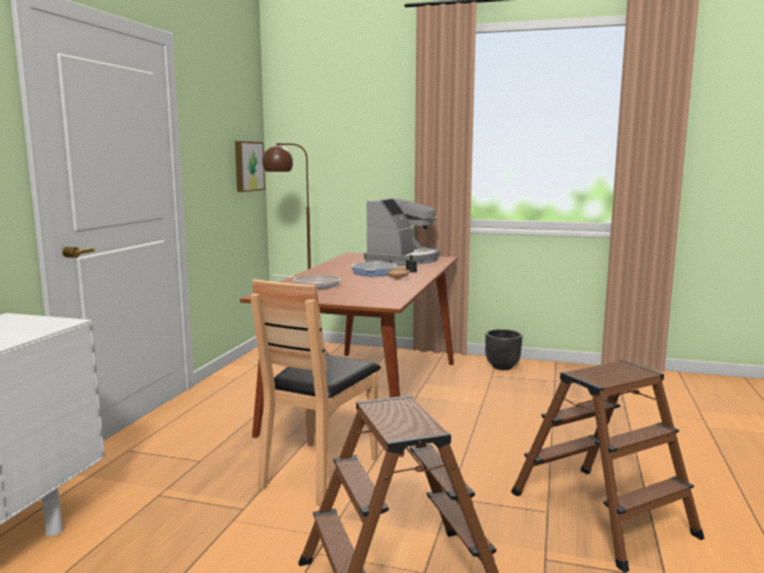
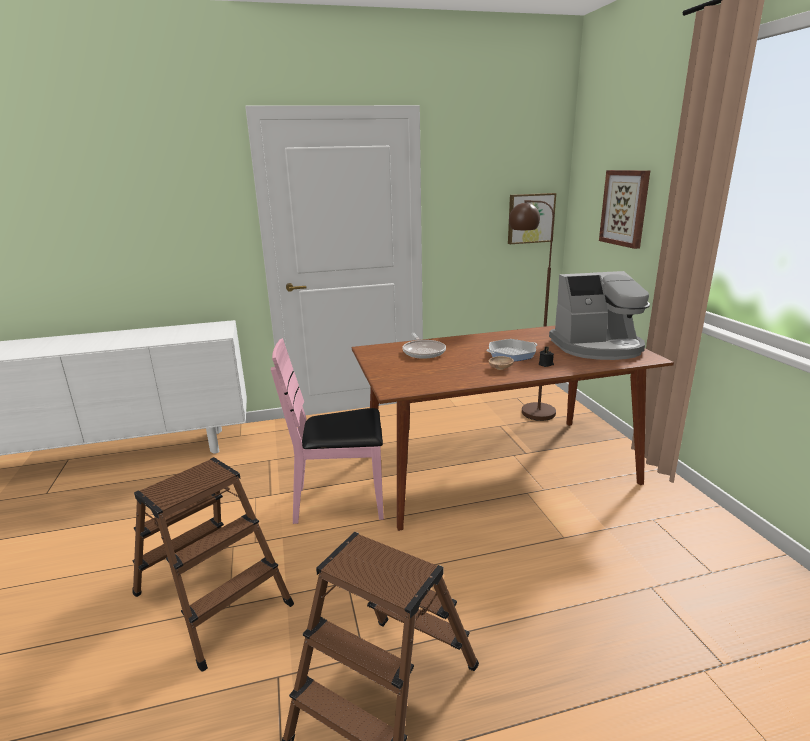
camera: 60 degrees right, 10 degrees up
brown chair [250,279,381,506] -> pink chair [271,338,384,524]
black planter [485,329,522,370] -> none
none -> picture [599,170,650,249]

